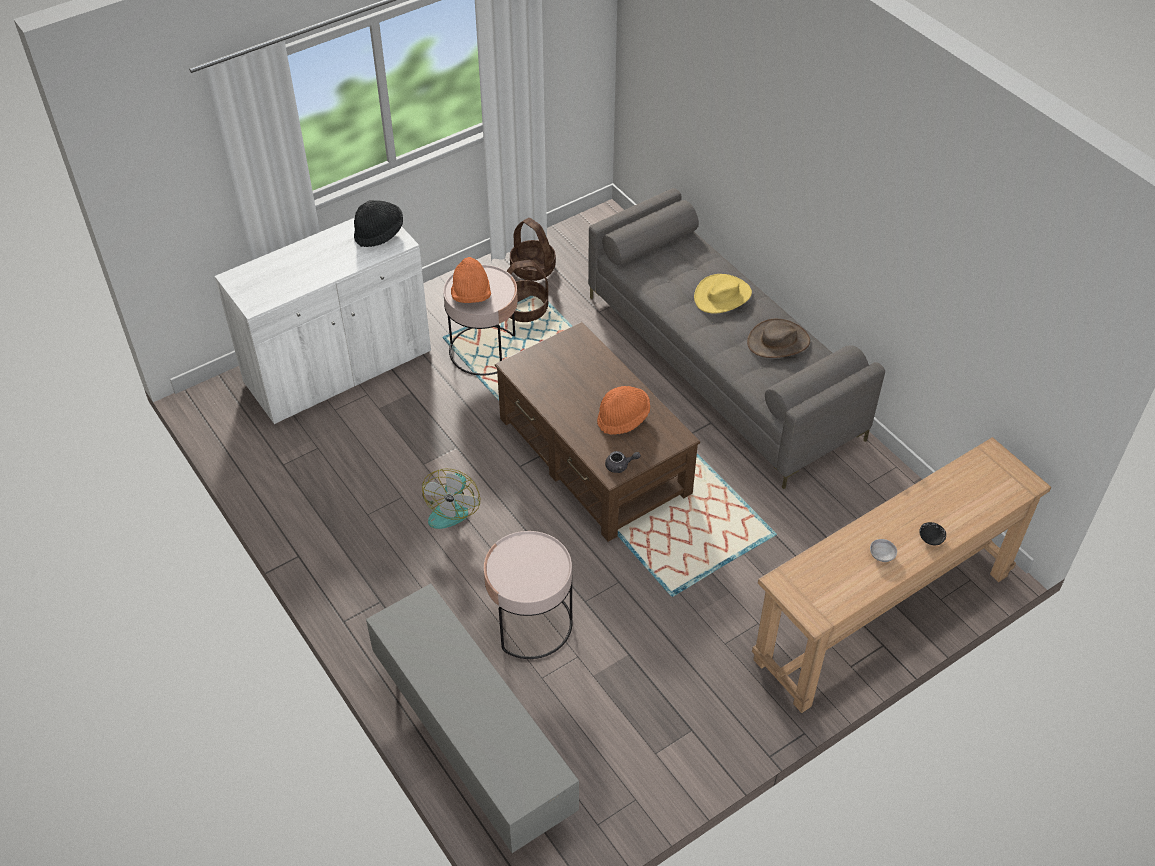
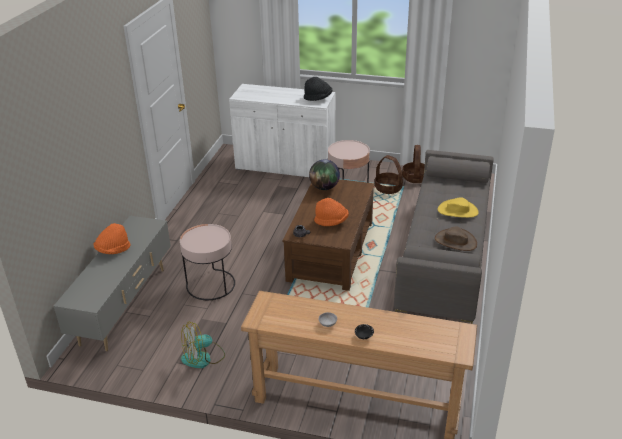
camera: 50 degrees right, 15 degrees down
fan [422,469,480,529] -> fan moved to [181,321,225,368]
orange hat [451,257,491,303] -> orange hat moved to [93,223,131,254]
none -> globe [309,159,340,190]

